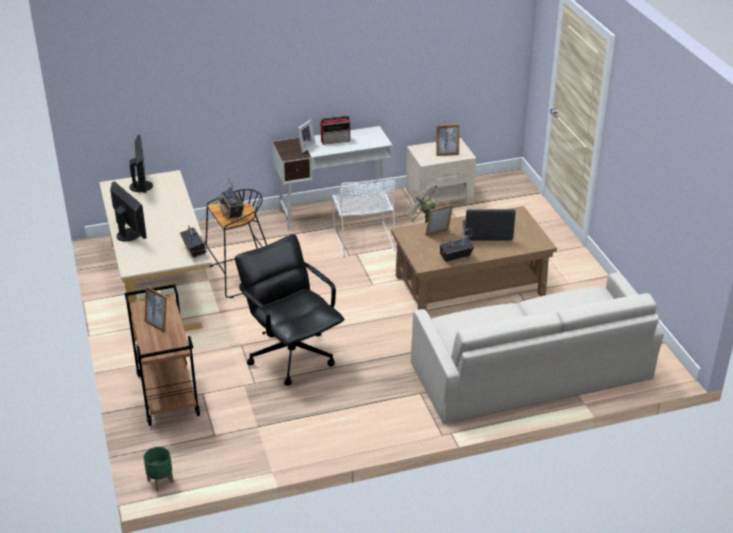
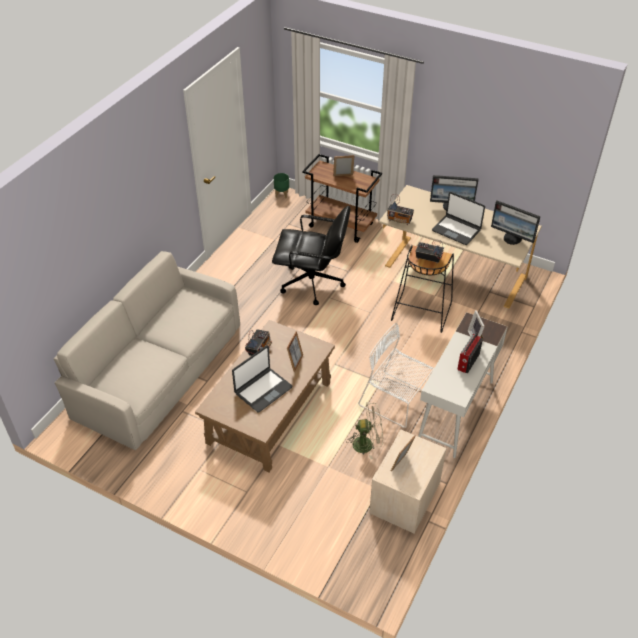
camera: 135 degrees right, 10 degrees up
none -> laptop [432,192,485,245]

